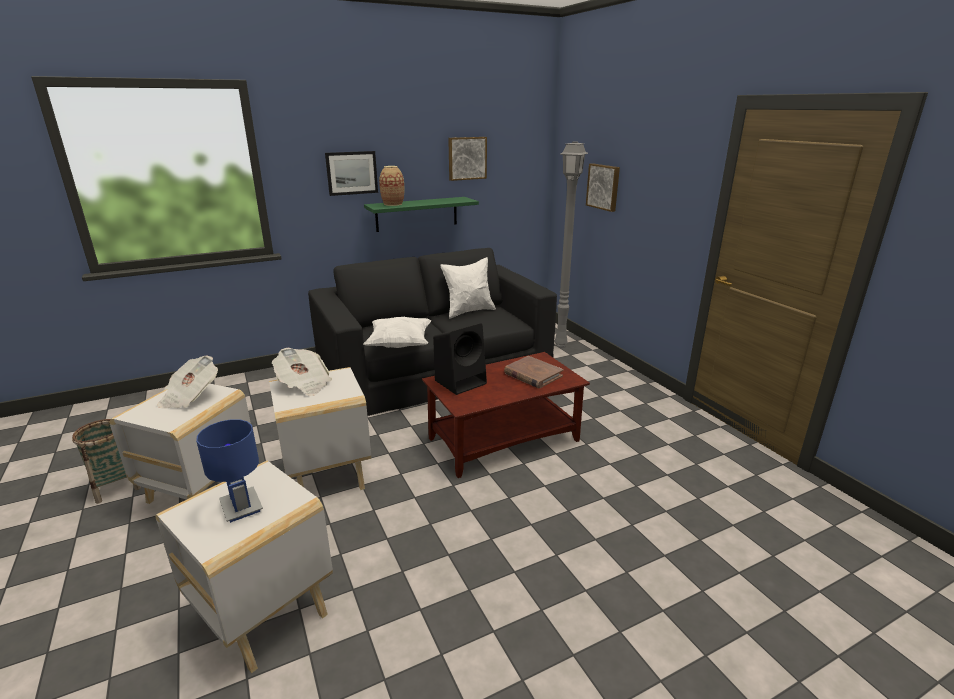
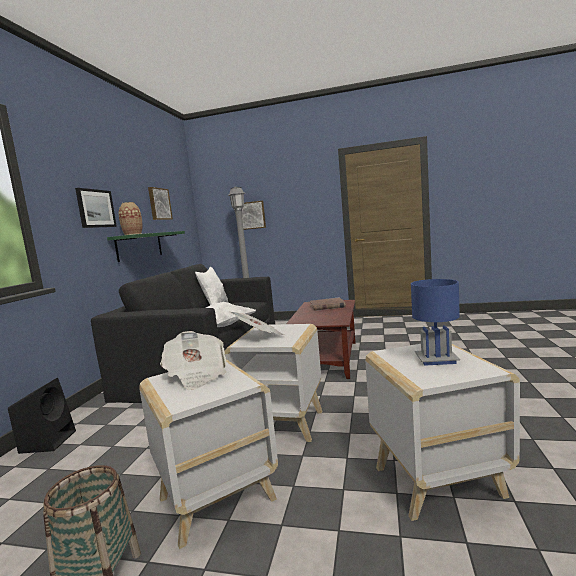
camera: 50 degrees left, 15 degrees down
black speaker [433,323,487,395] -> black speaker moved to [8,378,76,454]

